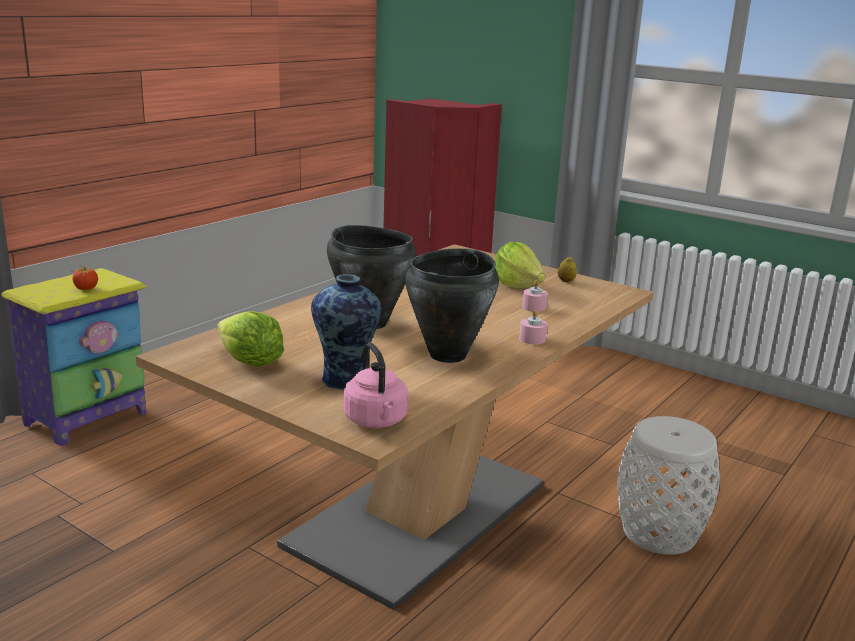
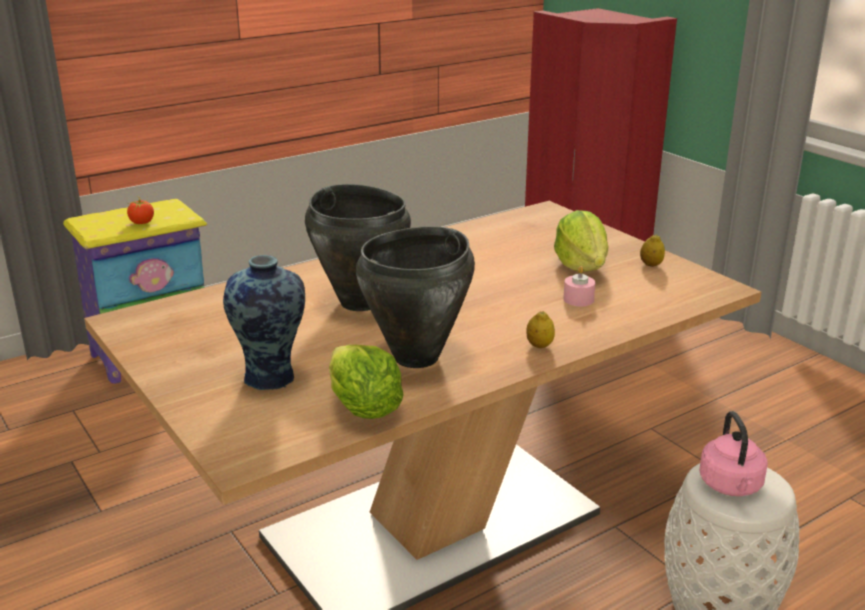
camera: 20 degrees right, 5 degrees up
lettuce [217,311,284,367] -> lettuce moved to [329,344,404,419]
pink kettle [344,342,408,428] -> pink kettle moved to [699,411,768,496]
pink candle [519,310,547,345] -> lemon [526,311,555,348]

